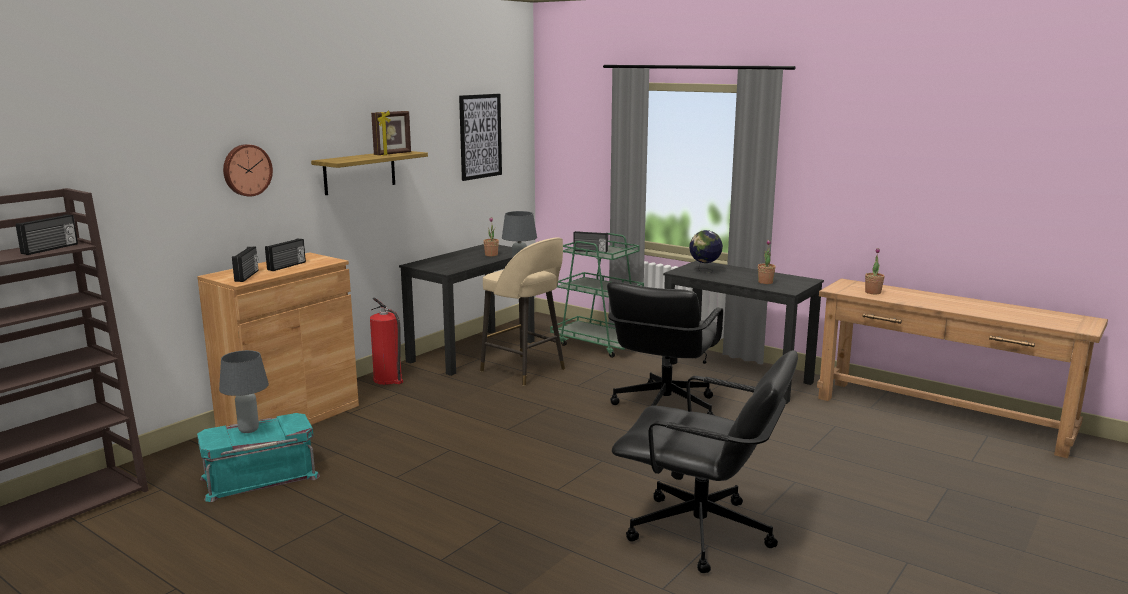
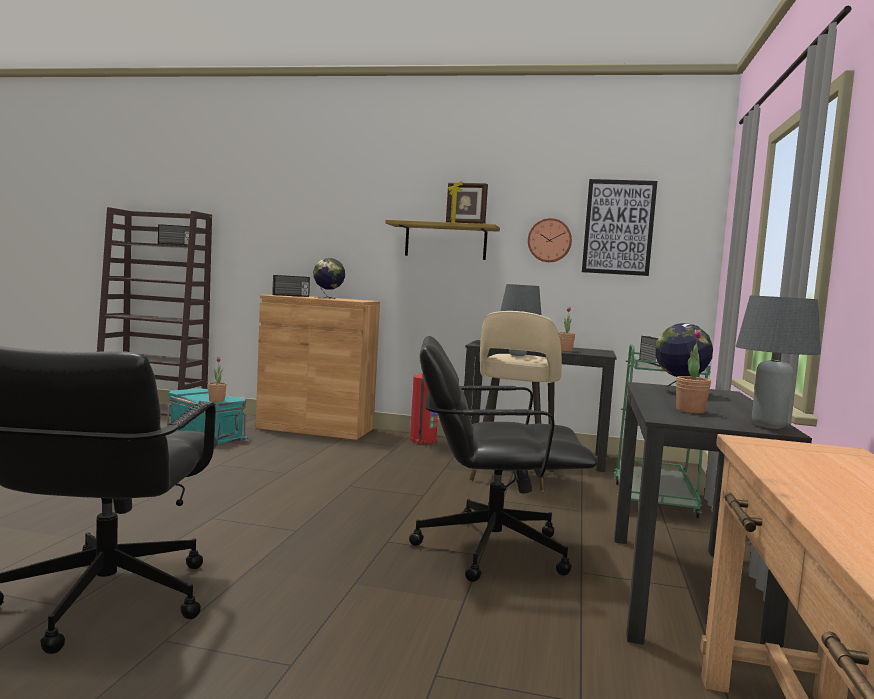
camera: 65 degrees right, 10 degrees down
grey table lamp [219,350,269,433] -> grey table lamp moved to [736,295,821,429]
wall clock [223,144,273,197] -> wall clock moved to [528,218,572,262]
radio [265,238,306,271] -> globe [313,258,345,299]
potted plant [865,248,884,294] -> potted plant moved to [208,357,227,402]

